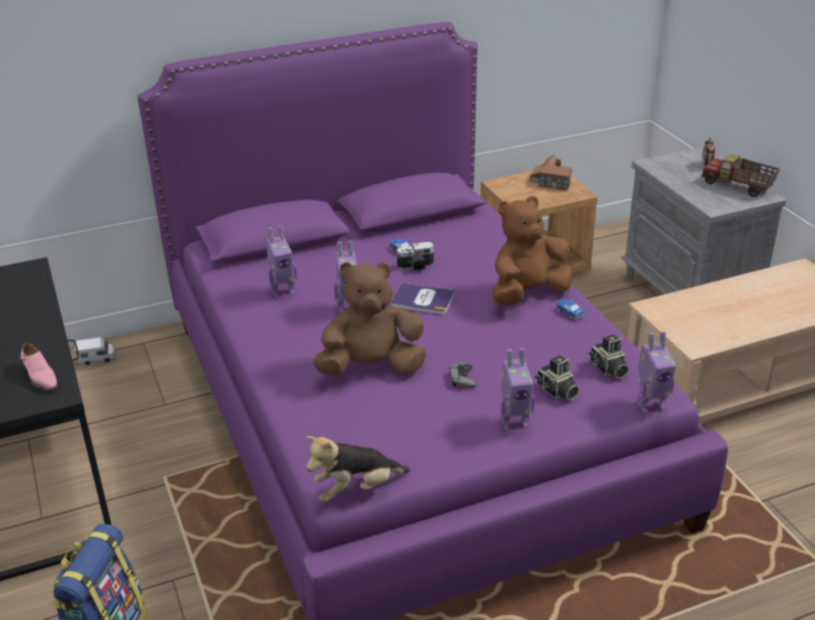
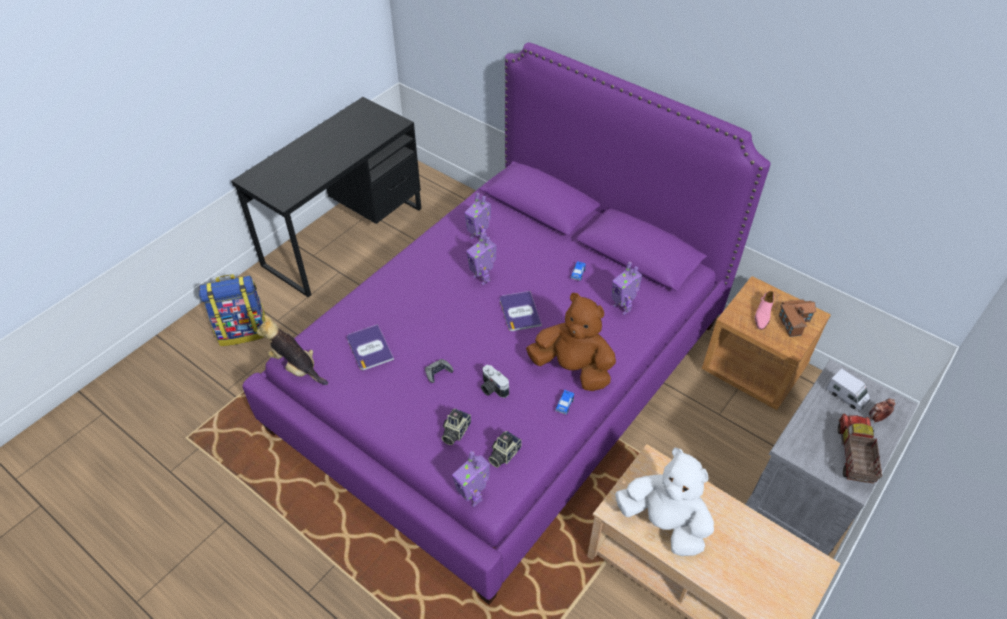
camera: 60 degrees right, 15 degrees up
pink shoe [20,343,57,391] -> pink shoe moved to [755,291,774,330]
toy truck [74,337,115,366] -> toy truck moved to [826,368,871,411]
brown plush toy [313,262,426,376] -> none
camera [397,242,434,272] -> camera moved to [481,365,509,398]
toy robot [500,348,535,430] -> toy robot moved to [611,262,642,315]
none -> book [347,324,394,370]
none -> white plush toy [615,448,714,556]

